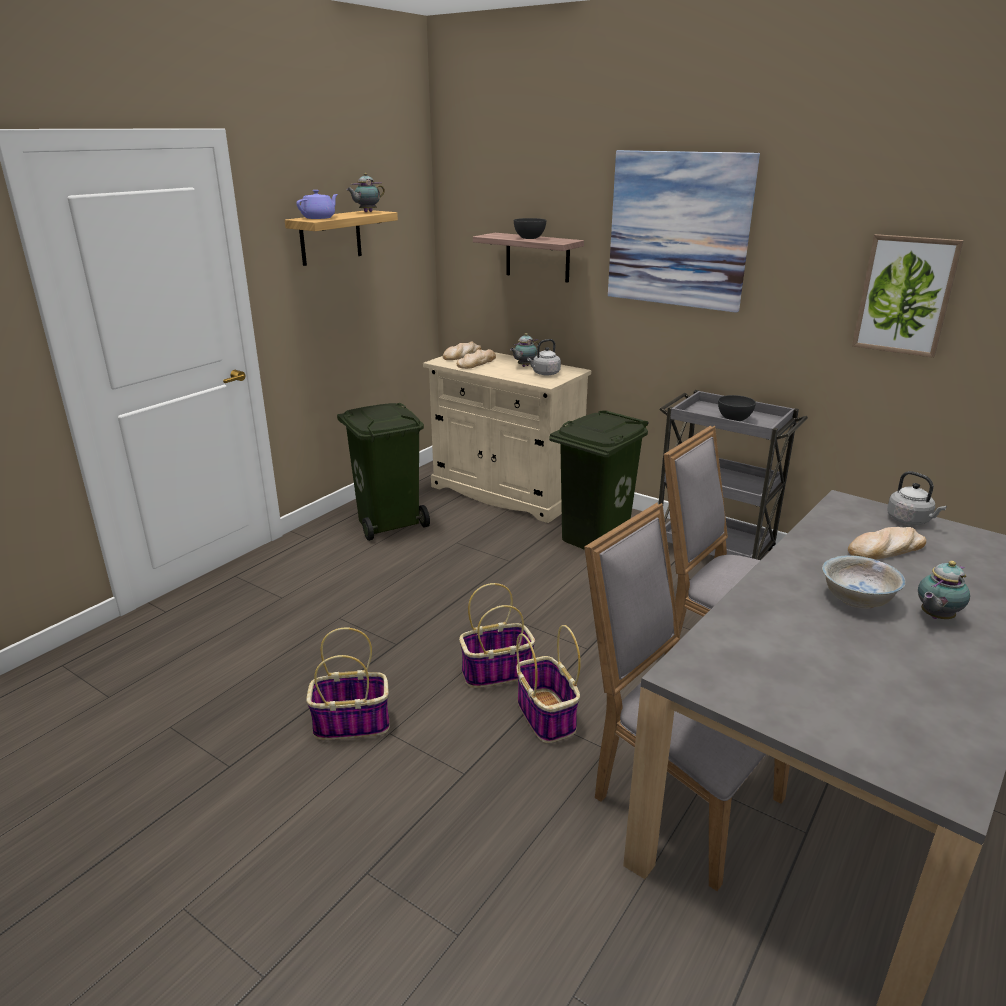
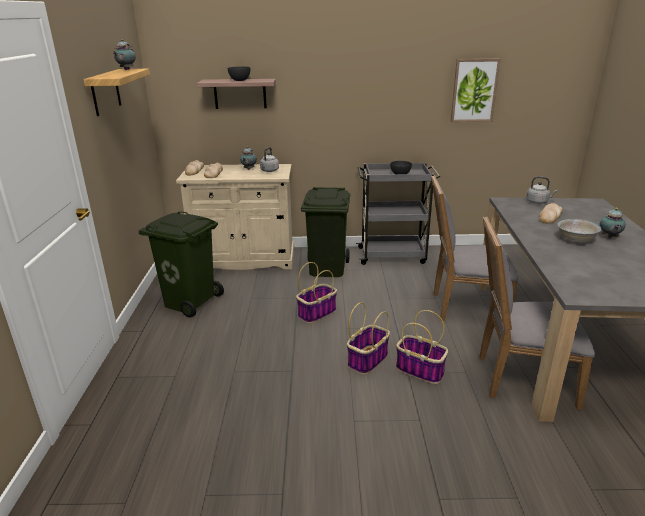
camera: 35 degrees left, 0 degrees up
purple teapot [296,190,338,219] -> none
basket [306,627,390,740] -> basket moved to [296,262,337,323]
picture [608,150,760,313] -> none

